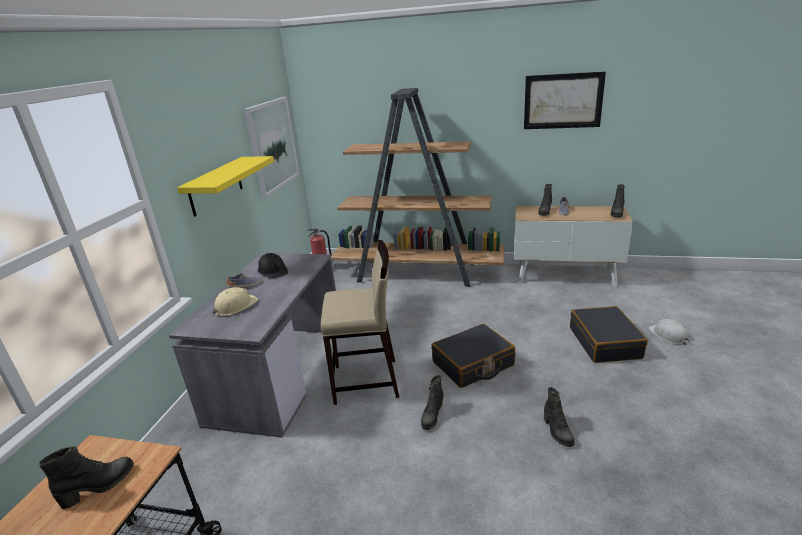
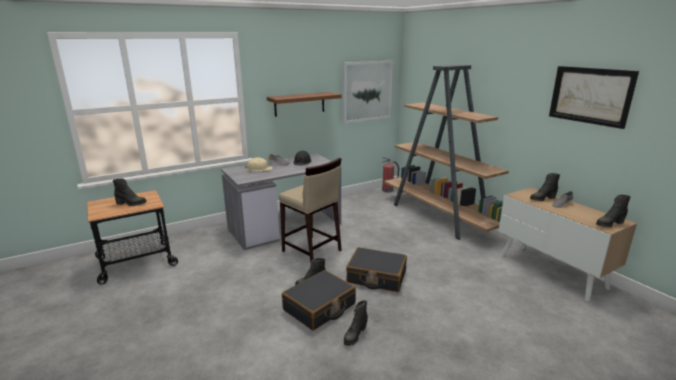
camera: 45 degrees right, 5 degrees down
yellow shelf [177,156,274,217] -> brown shelf [267,92,342,117]
black suitcase [570,306,648,363] -> black suitcase moved to [282,270,356,330]
white hard hat [649,319,689,345] -> none

